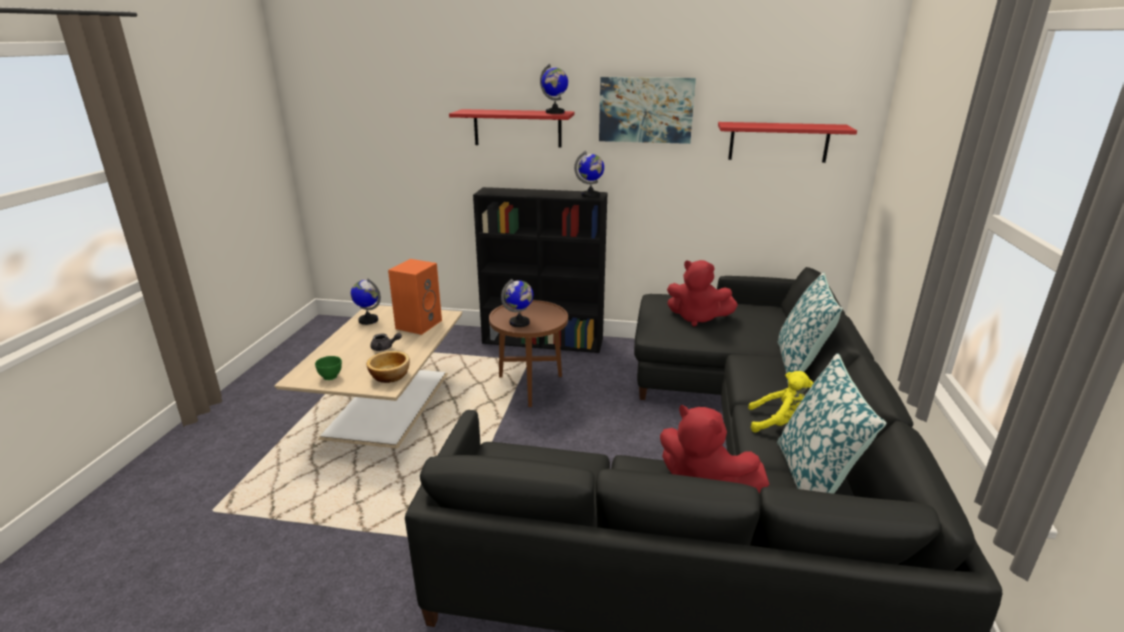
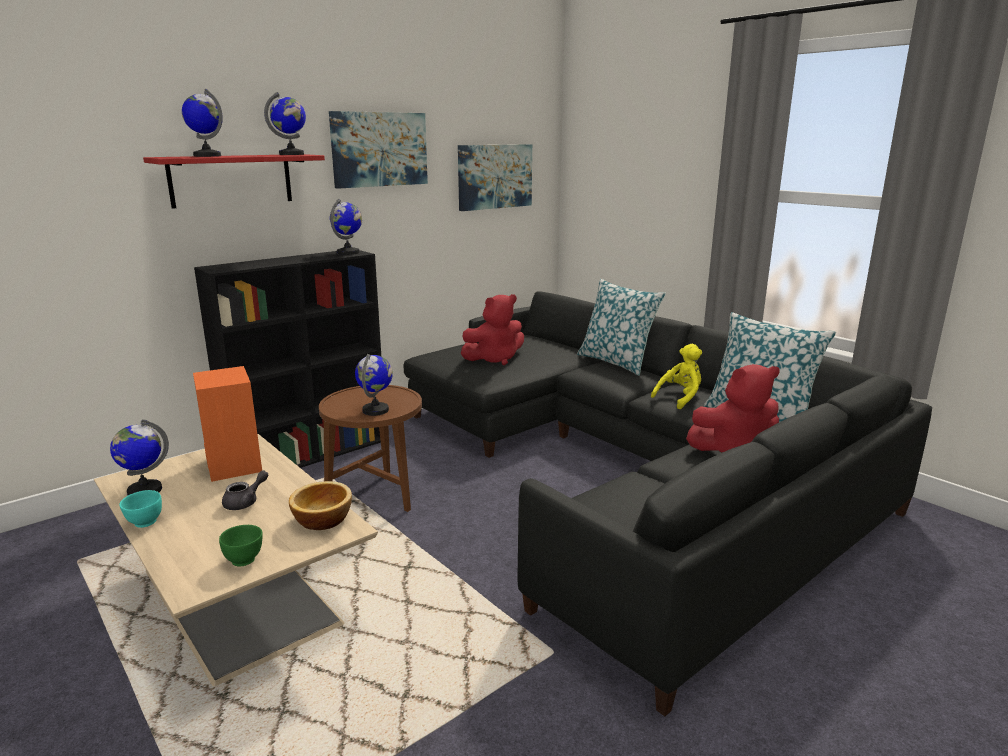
camera: 50 degrees left, 5 degrees down
red shelf [718,122,857,163] -> picture [458,144,532,211]
none -> turquoise bowl [119,490,162,528]
none -> globe [182,89,223,157]

